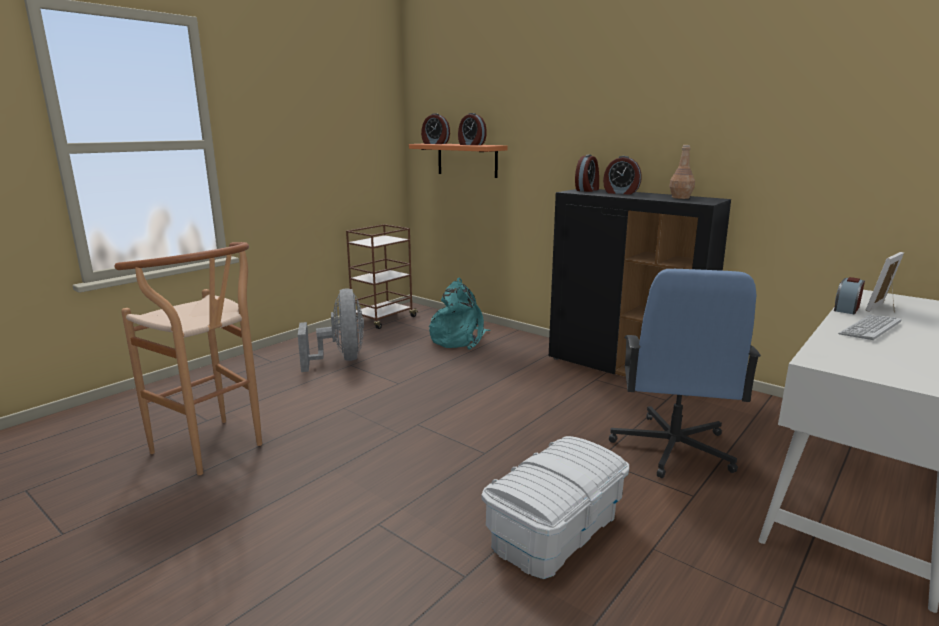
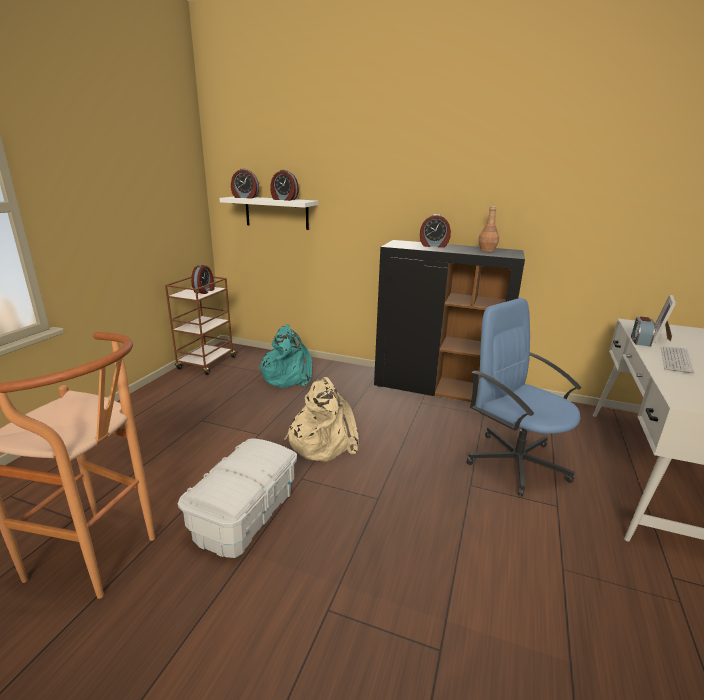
camera: 20 degrees left, 5 degrees up
grey fan [298,288,364,372] -> none
orange shelf [409,144,508,178] -> white shelf [219,197,318,230]
white storage box [481,436,629,579] -> white storage box moved to [178,438,297,558]
alarm clock [575,154,599,192] -> alarm clock moved to [191,264,214,294]
blue office chair [609,269,761,478] -> blue office chair turned 150 degrees clockwise [467,298,581,496]
none -> beige backpack [284,377,359,462]

